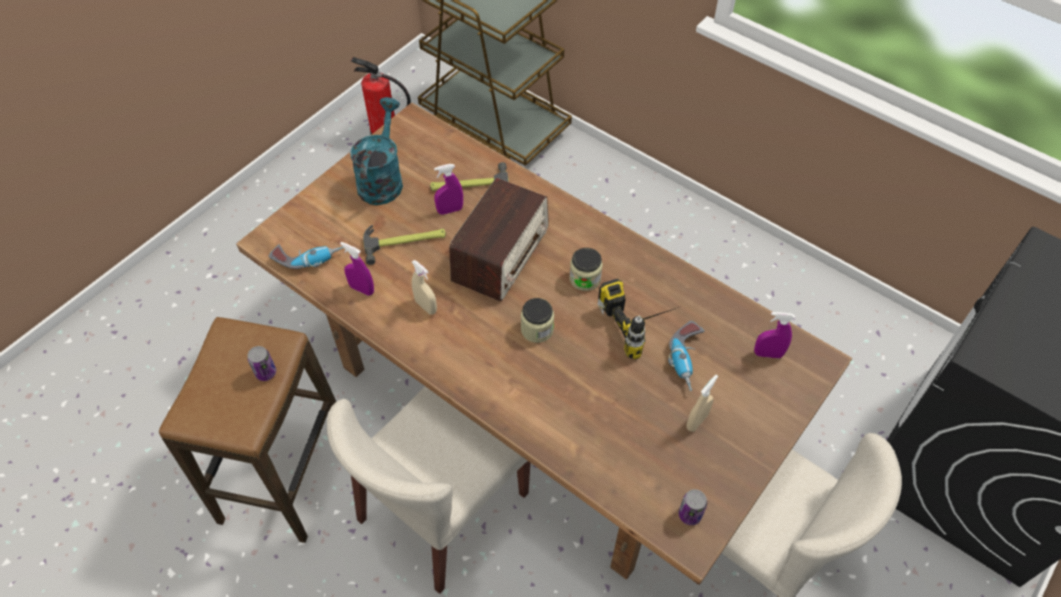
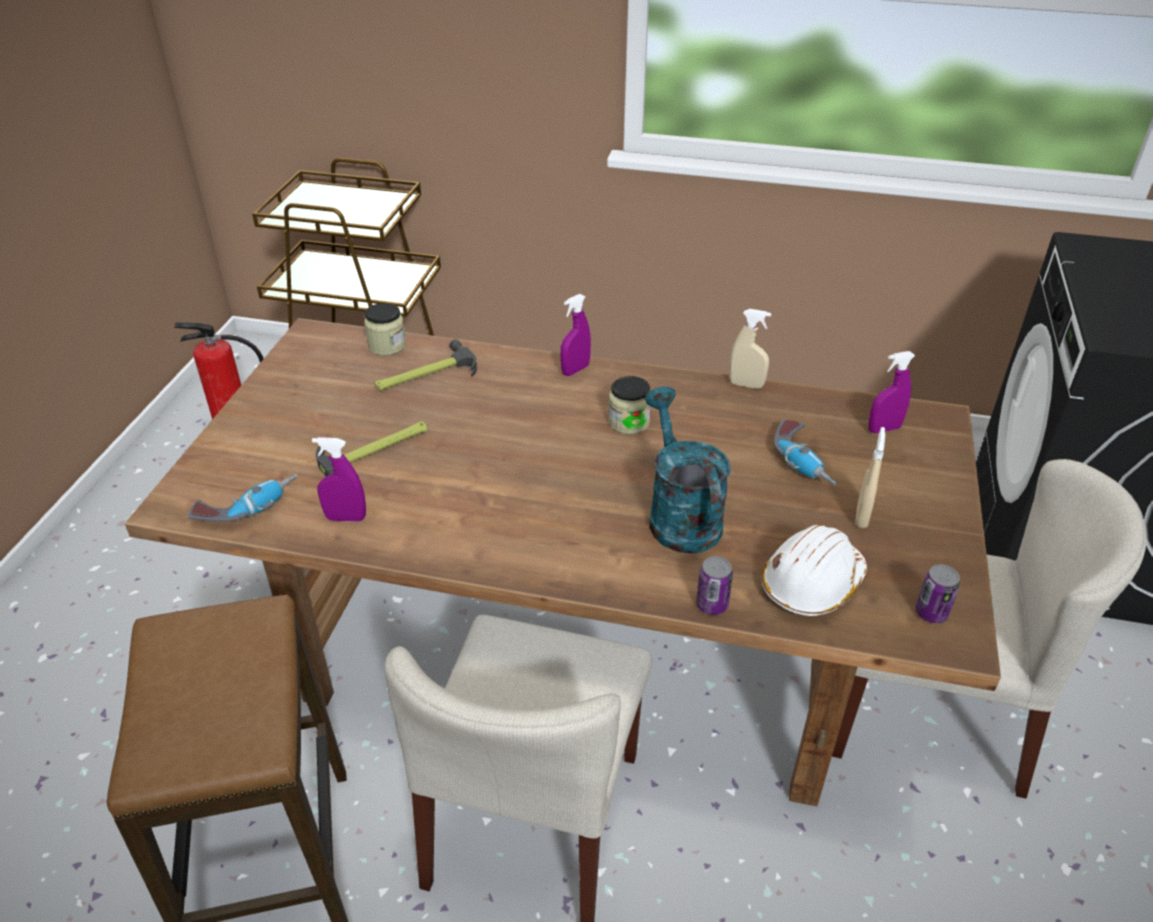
camera: 25 degrees left, 15 degrees down
can [248,346,276,381] -> can moved to [696,556,733,615]
turquoise watering can [350,97,403,205] -> turquoise watering can moved to [645,387,730,554]
beige spray bottle [412,260,437,315] -> beige spray bottle moved to [729,309,771,389]
purple spray bottle [434,164,463,215] -> purple spray bottle moved to [561,294,591,376]
radio [450,178,549,301] -> none
jar [521,298,554,343] -> jar moved to [364,303,406,356]
power drill [598,279,679,359] -> none
none -> white hard hat [762,524,867,616]

